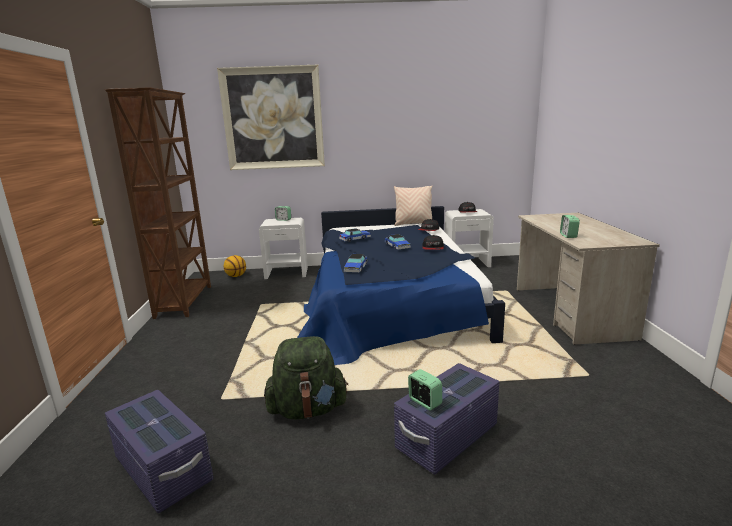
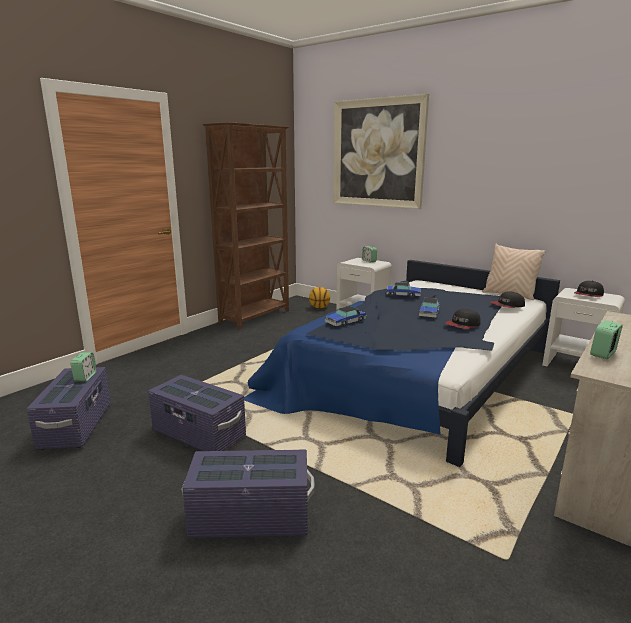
camera: 40 degrees right, 0 degrees up
green backpack [264,336,348,419] -> purple storage box [148,375,246,451]
alarm clock [408,369,442,411] -> alarm clock moved to [71,352,97,381]

